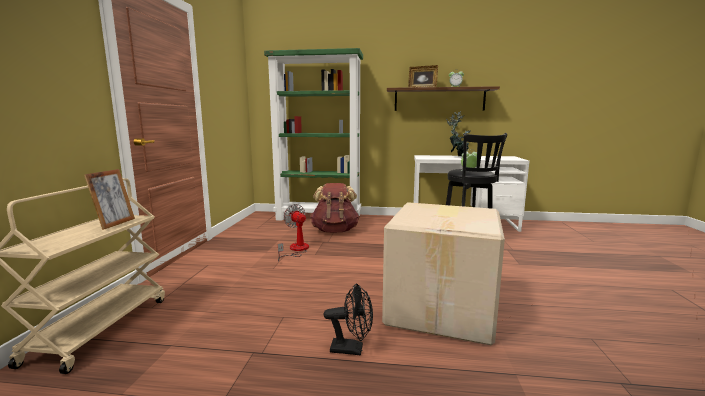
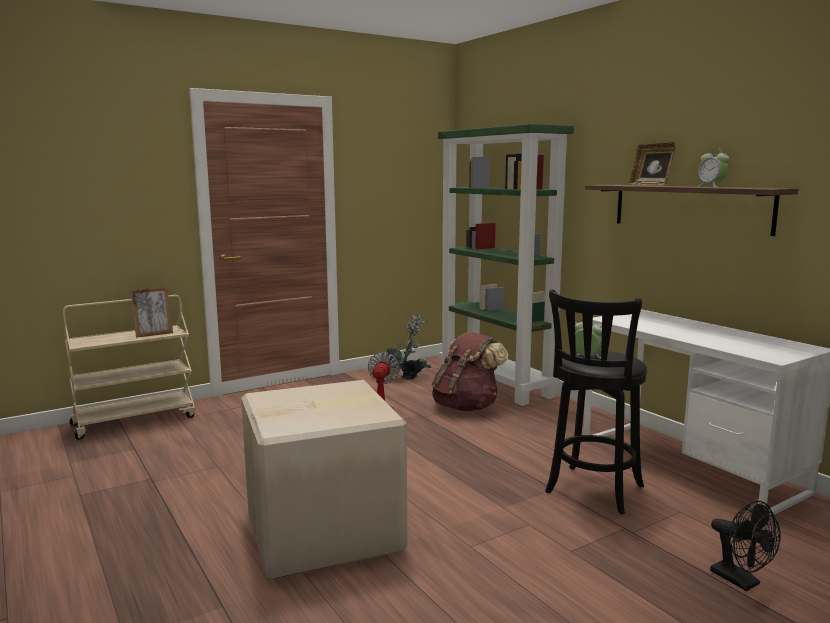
camera: 50 degrees right, 0 degrees up
black fan [324,284,373,356] -> black fan moved to [710,501,781,591]
potted plant [446,111,471,156] -> potted plant moved to [387,315,431,380]

